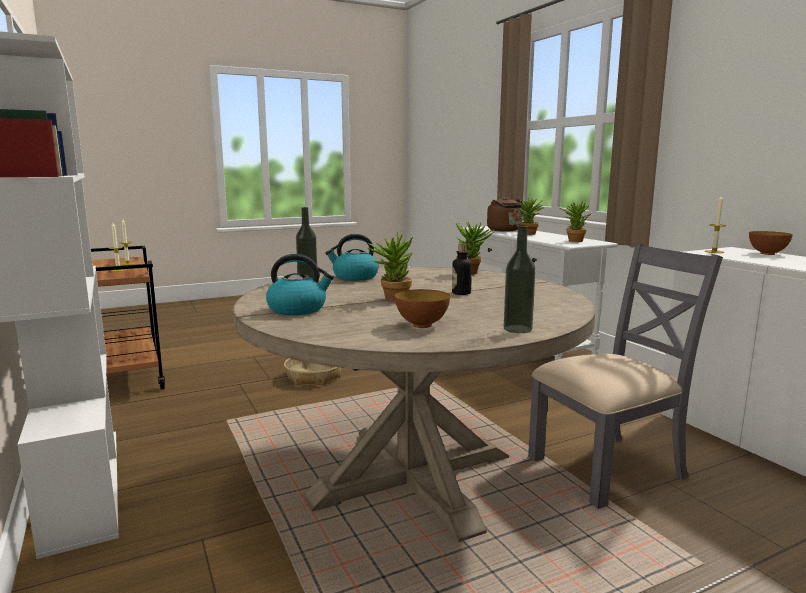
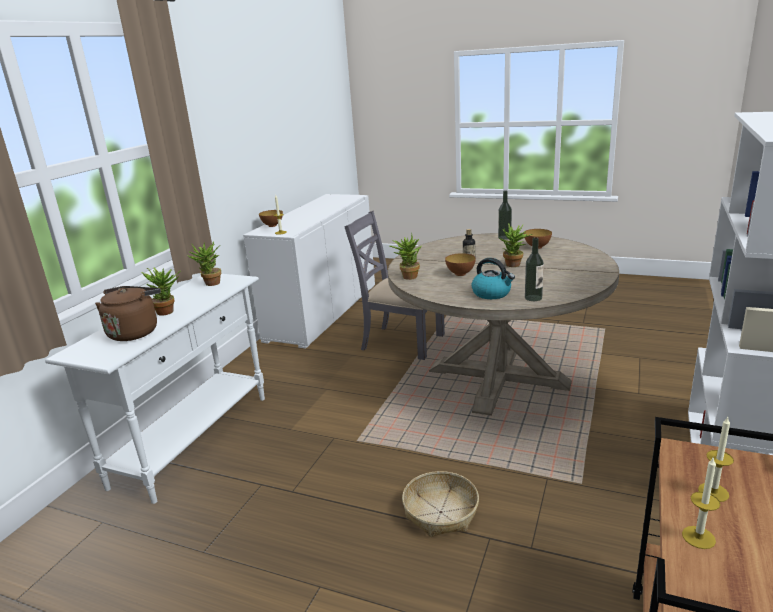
camera: 130 degrees left, 10 degrees up
kettle [266,254,334,315] -> none
none -> bowl [445,253,476,276]

